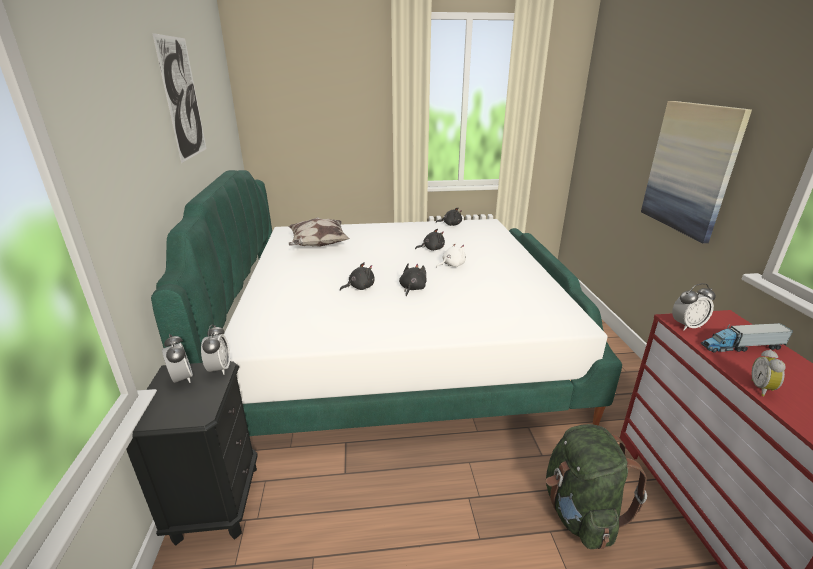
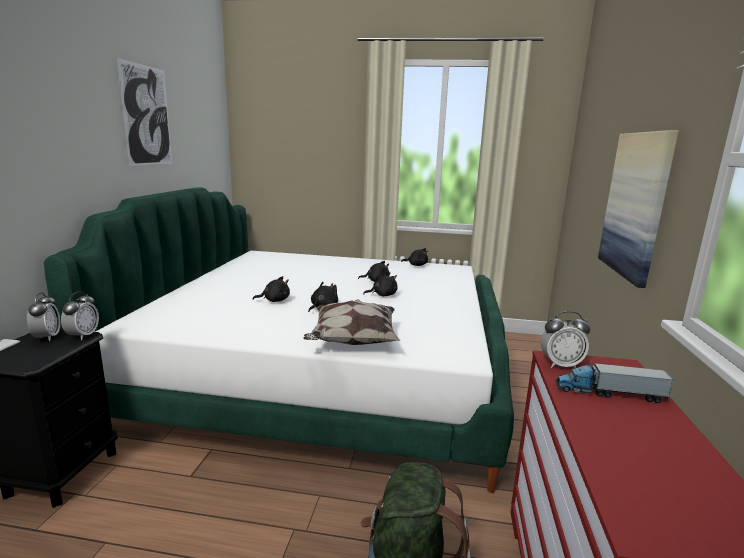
camera: 15 degrees right, 10 degrees down
pillow [288,217,350,247] -> pillow moved to [303,299,400,345]
white plush toy [436,242,466,267] -> black plush toy [363,272,398,297]
alarm clock [751,350,786,396] -> none

